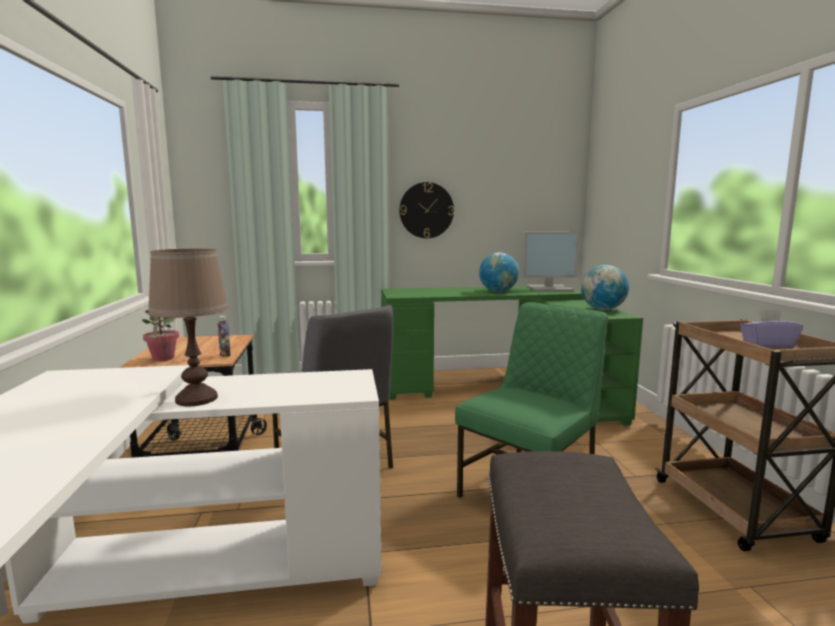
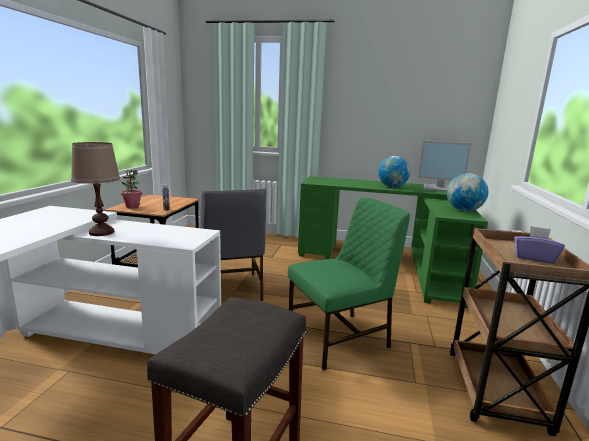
camera: 20 degrees right, 5 degrees up
wall clock [399,182,454,238] -> none

